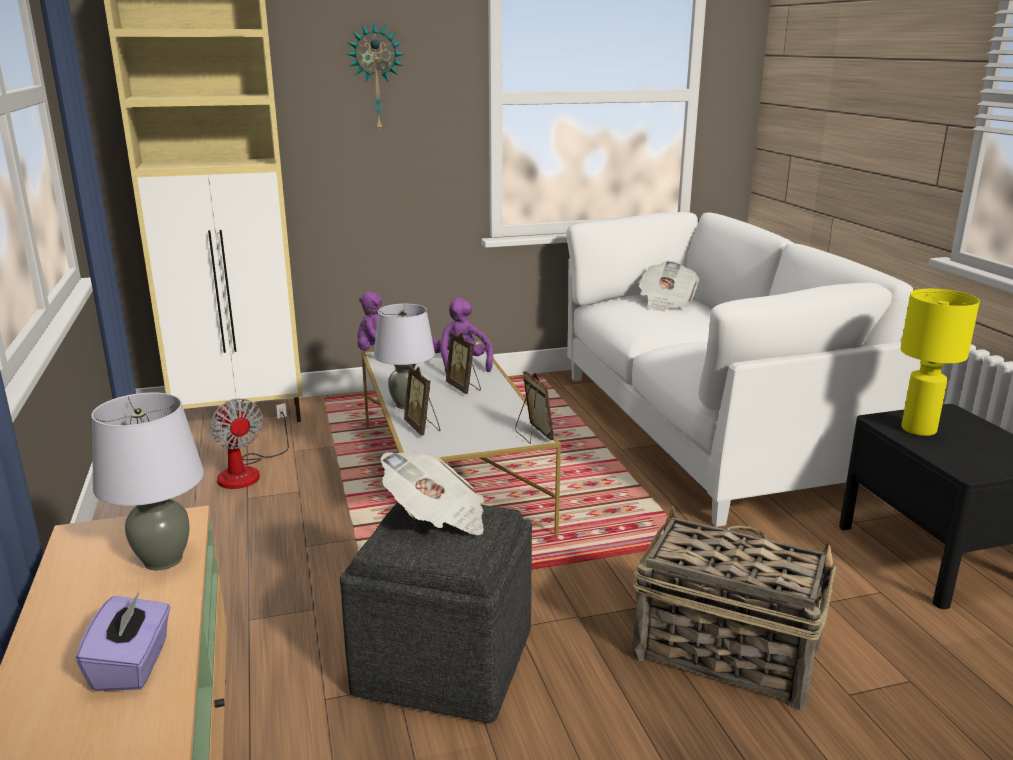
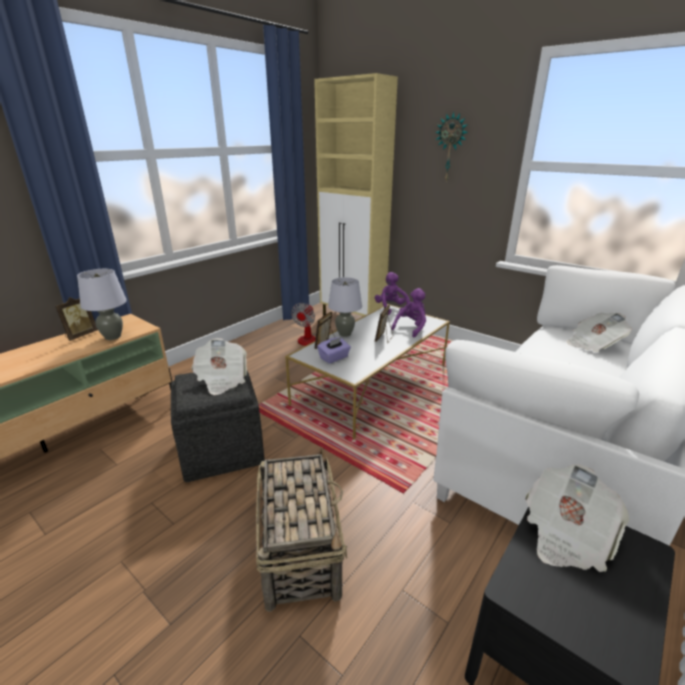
camera: 55 degrees right, 5 degrees up
purple tissue box [76,591,170,691] -> purple tissue box moved to [317,337,351,364]
picture frame [515,371,554,443] -> picture frame moved to [55,297,98,341]
yellow table lamp [901,289,980,436] -> newspaper [525,464,629,572]

